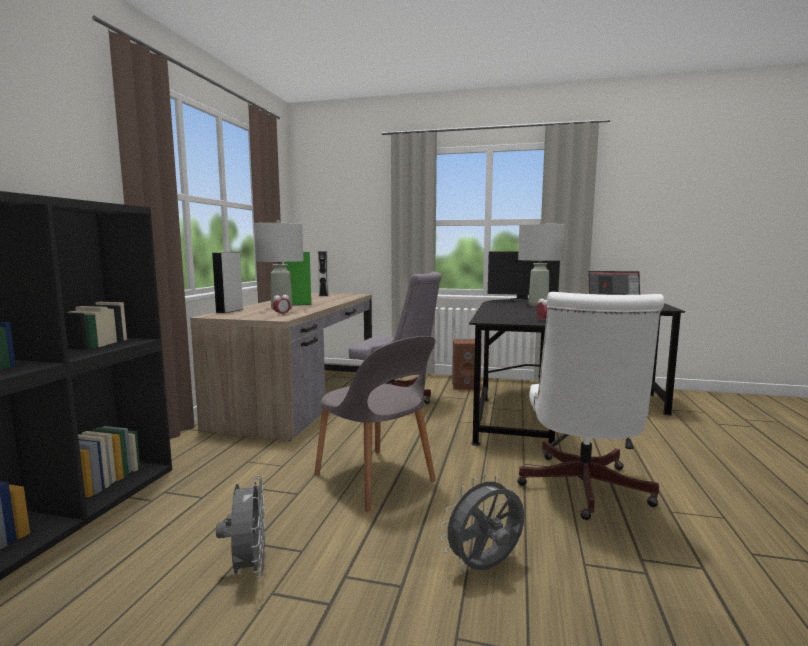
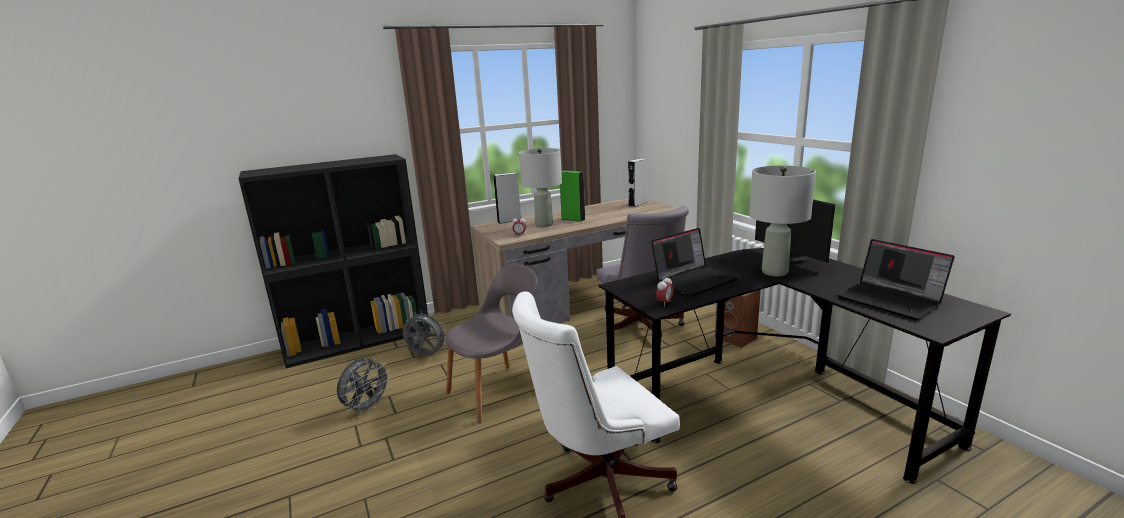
camera: 50 degrees right, 10 degrees up
grey chair [314,336,436,512] -> grey chair turned 135 degrees counterclockwise [445,263,537,423]
grey fan [441,474,524,570] -> grey fan moved to [403,310,447,356]
none -> laptop [651,228,738,296]

